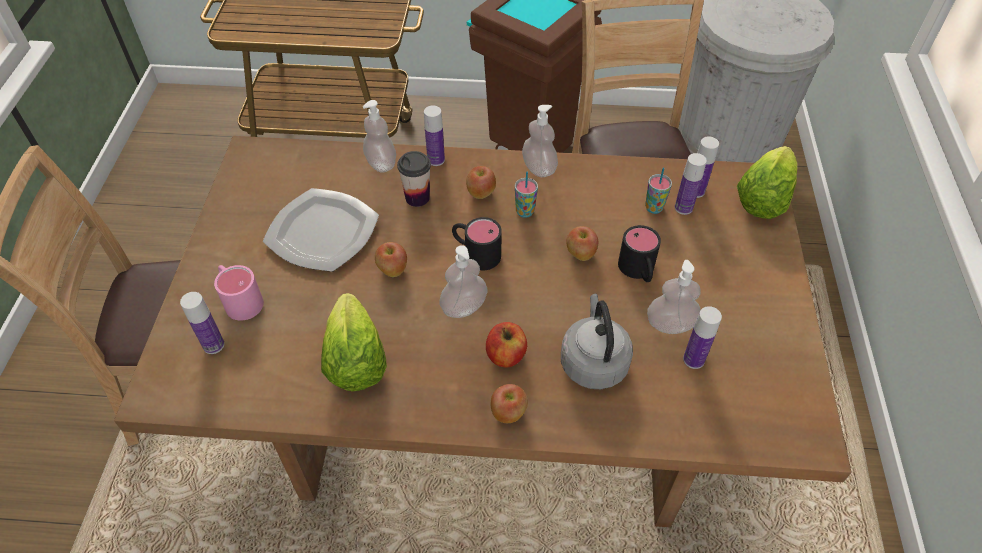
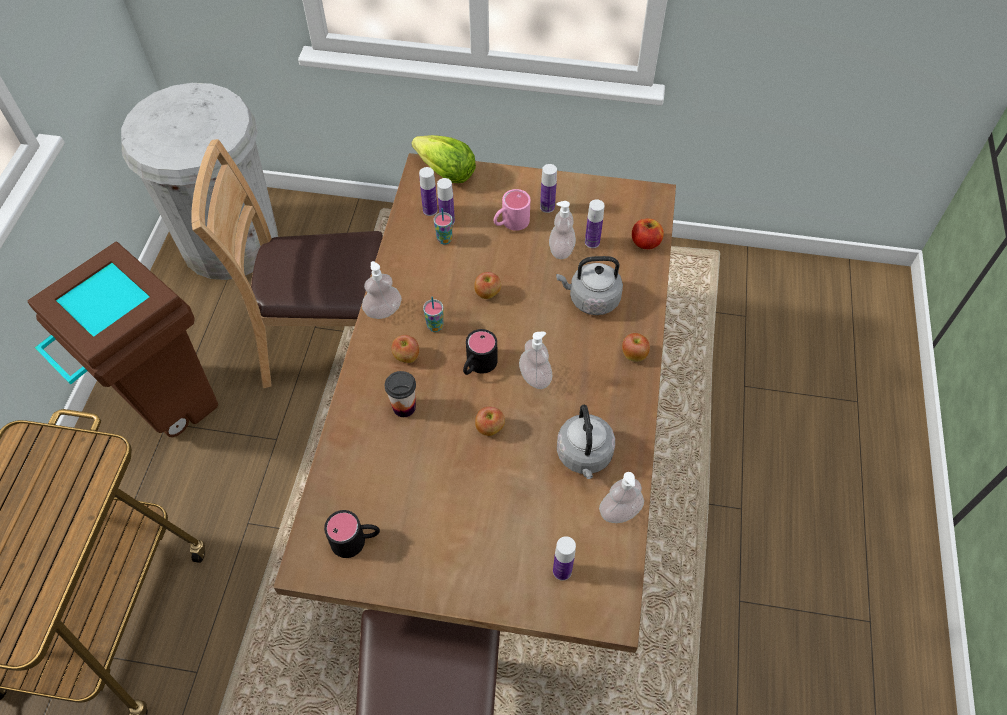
camera: 85 degrees left, 5 degrees up
pink mug [214,265,264,321] -> pink mug moved to [494,189,530,231]
plate [263,188,379,272] -> none
lettuce [321,293,387,391] -> grey kettle [557,405,615,479]
soap dispenser [363,100,396,172] -> soap dispenser moved to [599,472,644,523]
bottle [424,105,445,166] -> bottle moved to [540,164,557,213]
apple [486,322,527,368] -> apple moved to [632,219,664,249]
black mug [618,225,661,282] -> black mug moved to [324,510,380,558]

